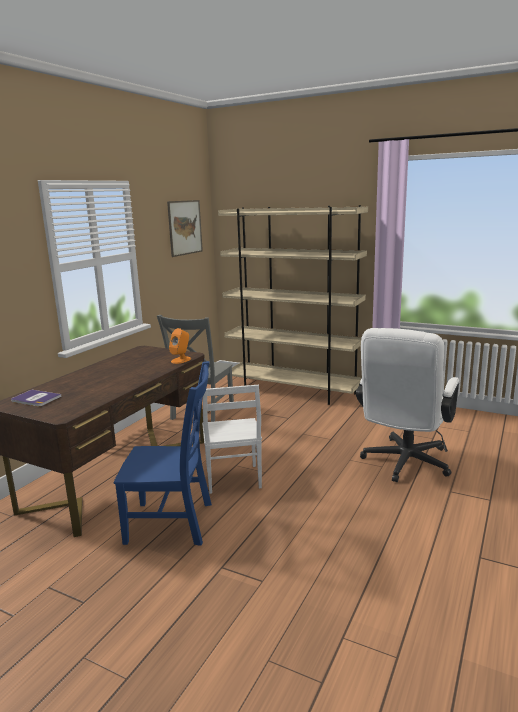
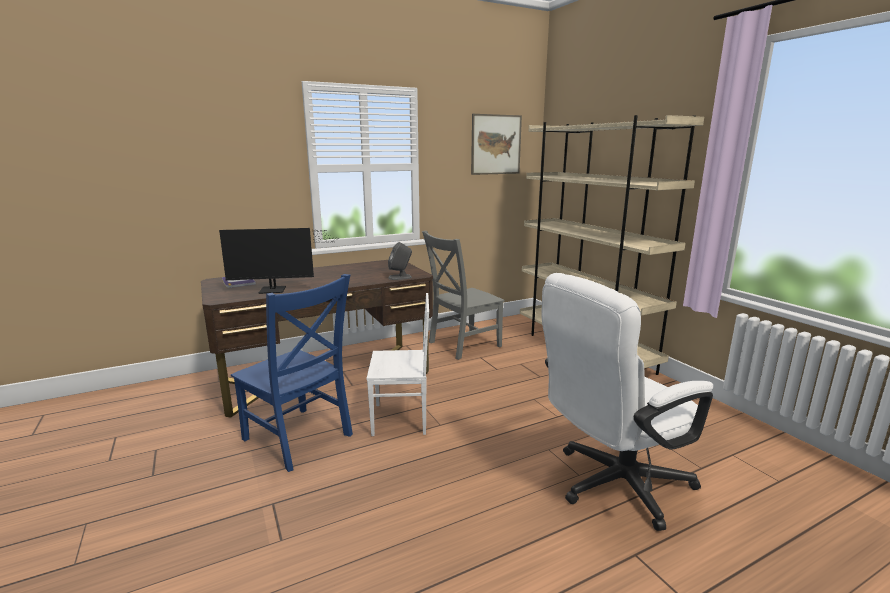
camera: 35 degrees right, 0 degrees up
orange speaker [169,328,191,364] -> grey speaker [388,242,412,280]
white chair [202,385,262,494] -> white chair turned 120 degrees counterclockwise [366,293,429,436]
none -> monitor [219,228,339,294]

